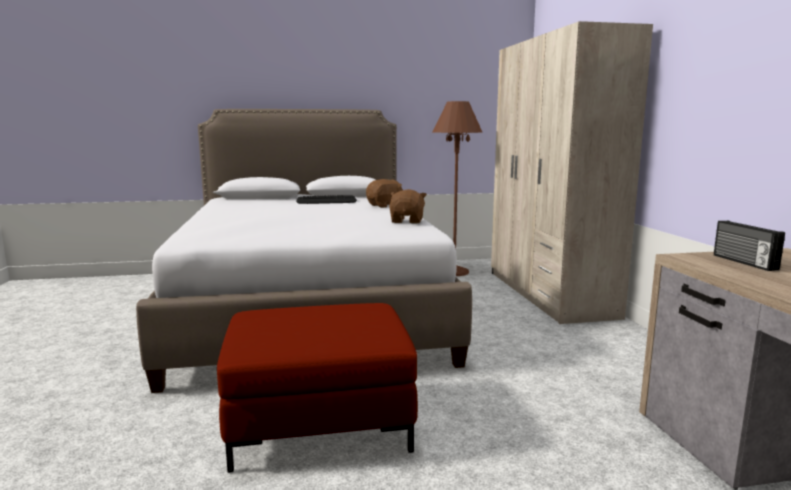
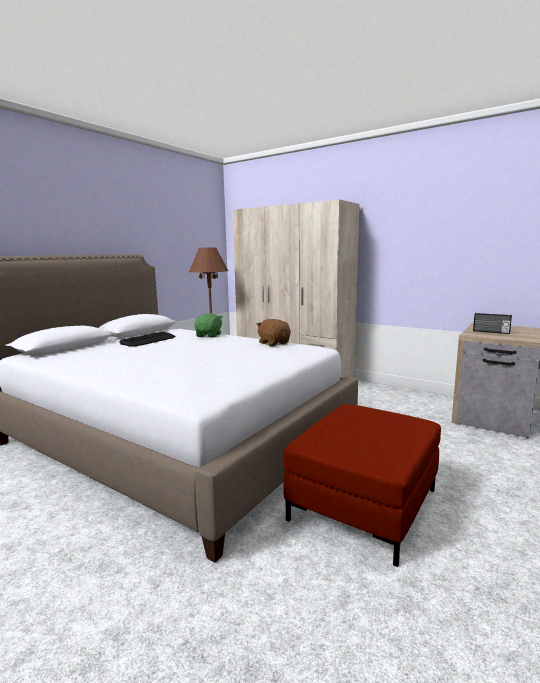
camera: 45 degrees left, 0 degrees up
brown plush toy [366,179,403,208] -> green plush toy [194,313,223,337]

